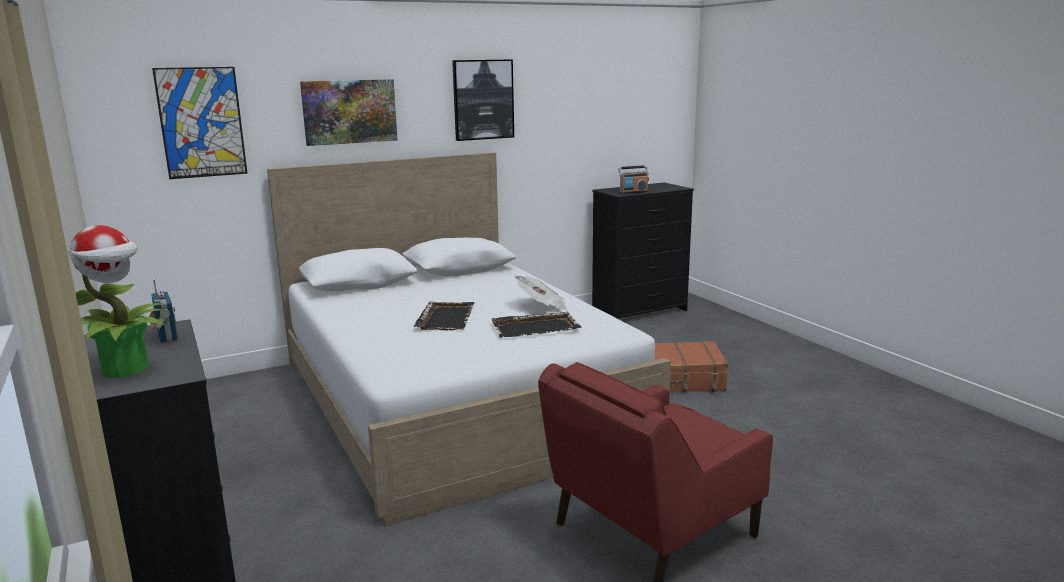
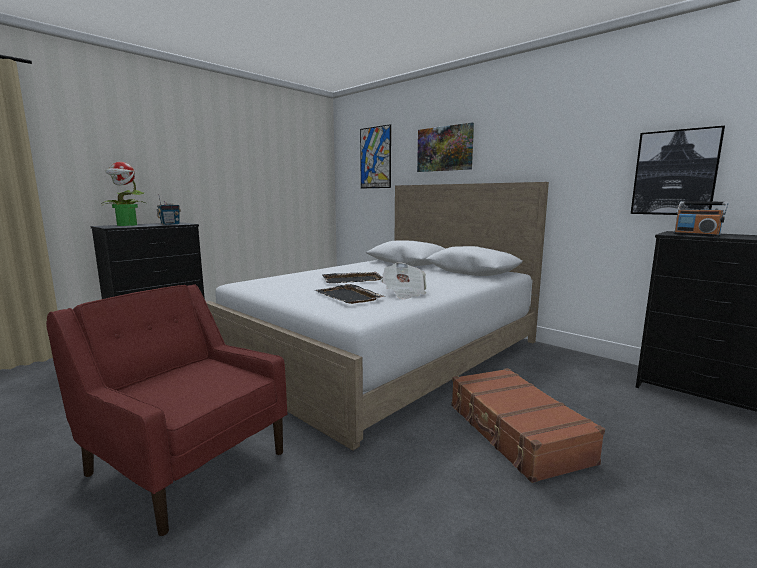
camera: 70 degrees right, 5 degrees down
picture [452,59,514,141] -> picture moved to [631,126,725,215]

